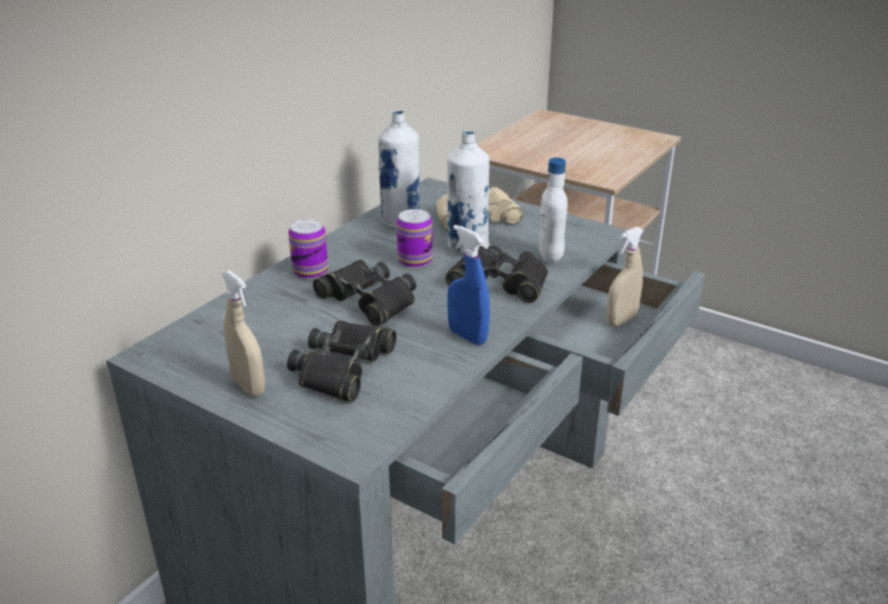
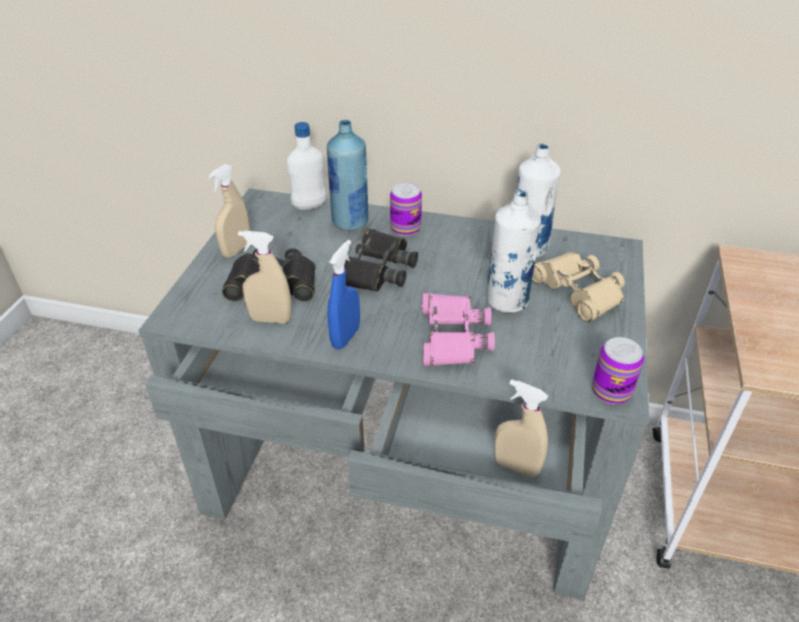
camera: 70 degrees right, 10 degrees up
can [396,209,433,268] -> can moved to [592,337,644,404]
black binoculars [445,246,548,303] -> pink binoculars [422,293,495,366]
white bottle [539,157,568,264] -> white bottle moved to [287,122,327,210]
none -> beige spray bottle [238,231,292,324]
none -> blue bottle [327,120,368,231]

